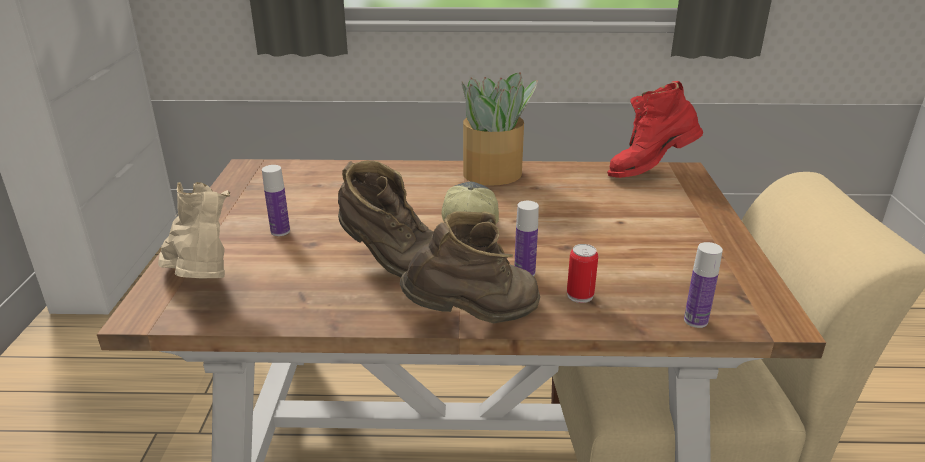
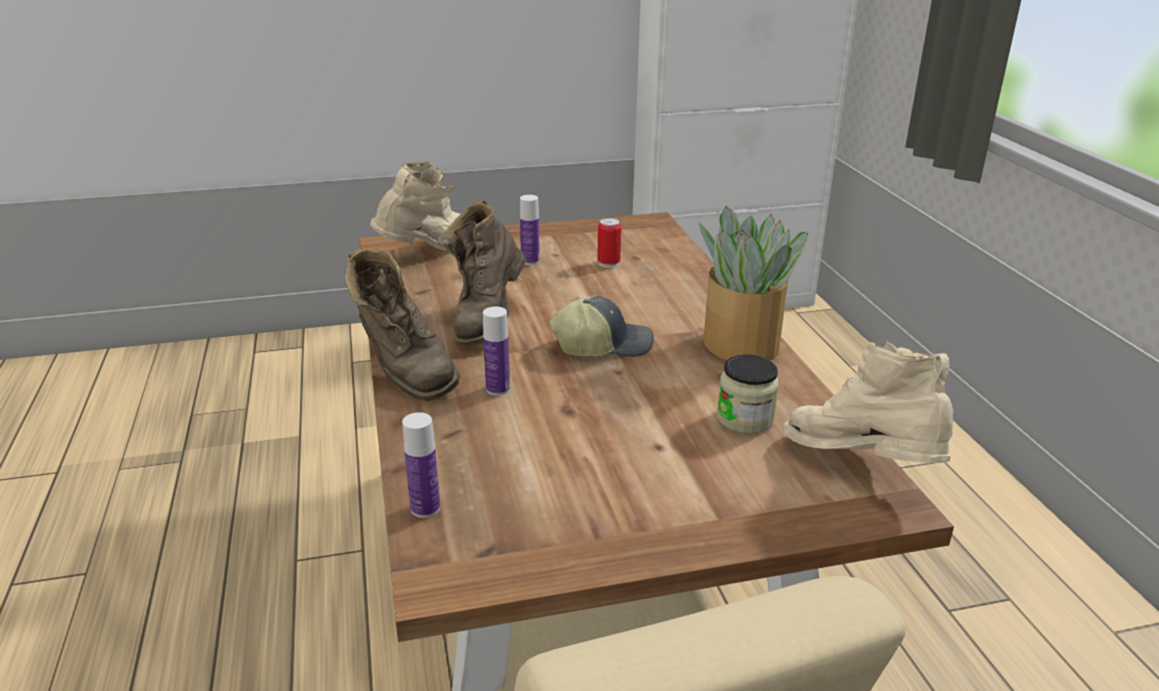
camera: 75 degrees right, 0 degrees up
can [567,244,598,303] -> can moved to [597,218,621,268]
red boot [607,81,703,178] -> beige boot [782,340,953,463]
none -> jar [717,354,779,434]

